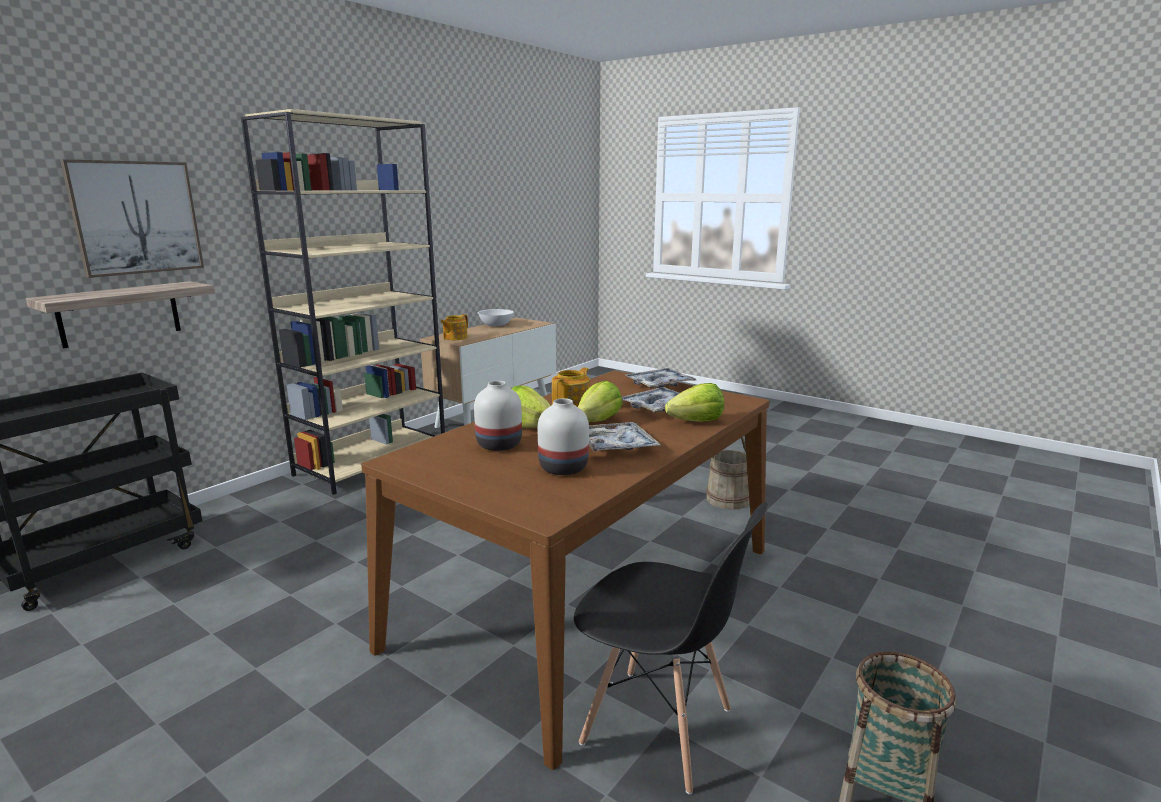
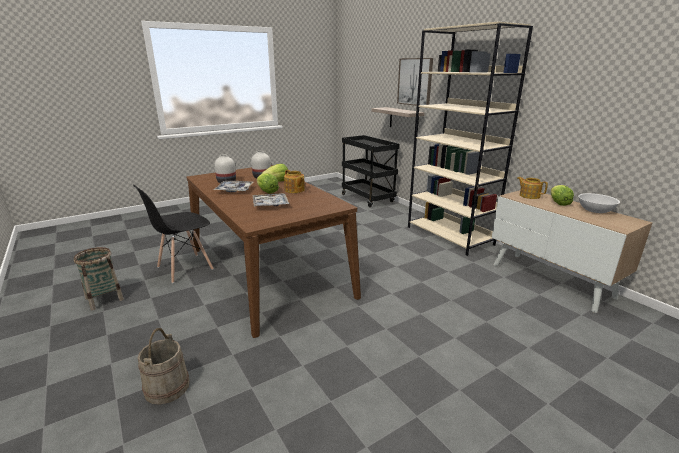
camera: 110 degrees right, 5 degrees up
tray [625,368,696,388] -> none
lettuce [665,383,724,422] -> lettuce moved to [551,185,574,206]
beige bucket [706,437,750,510] -> beige bucket moved to [138,328,190,405]

